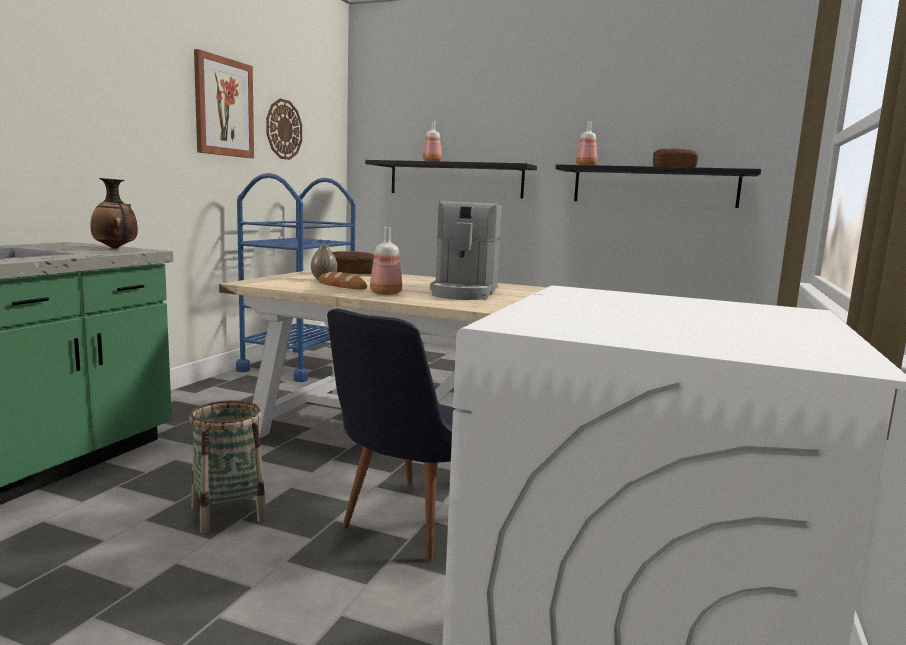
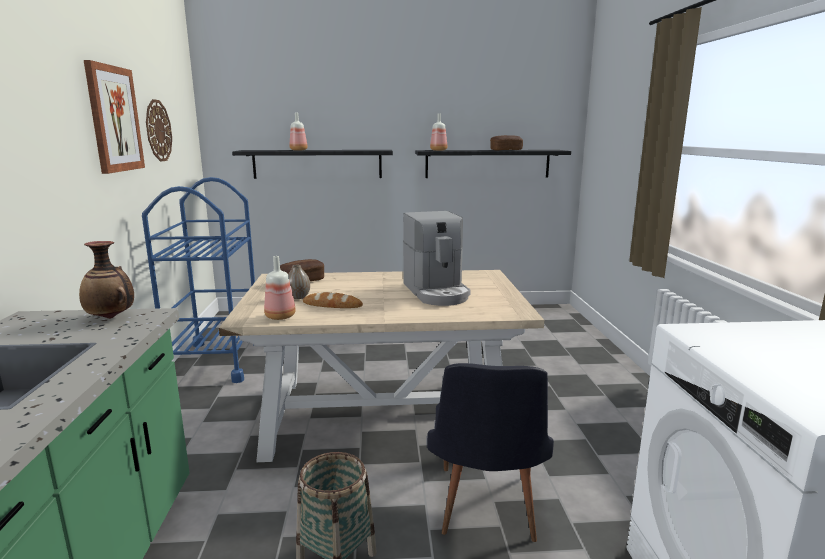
camera: 25 degrees left, 5 degrees up
bottle [370,227,402,295] -> bottle moved to [264,256,296,320]

